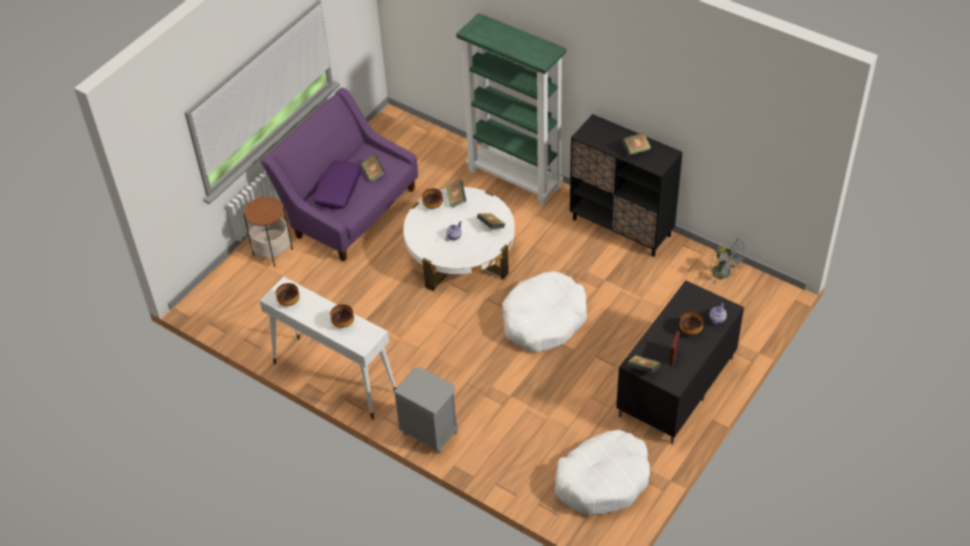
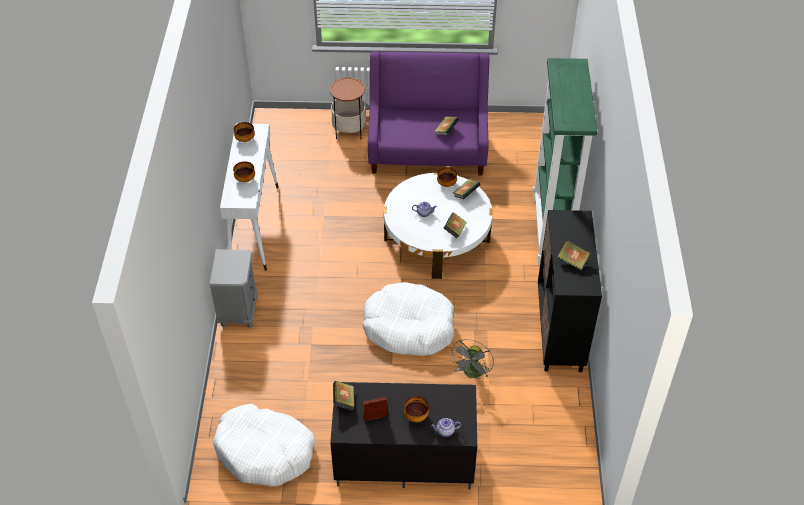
camera: 55 degrees right, 0 degrees up
purple pillow [314,160,361,209] -> none
grey fan [711,238,748,284] -> grey fan moved to [450,339,494,378]

